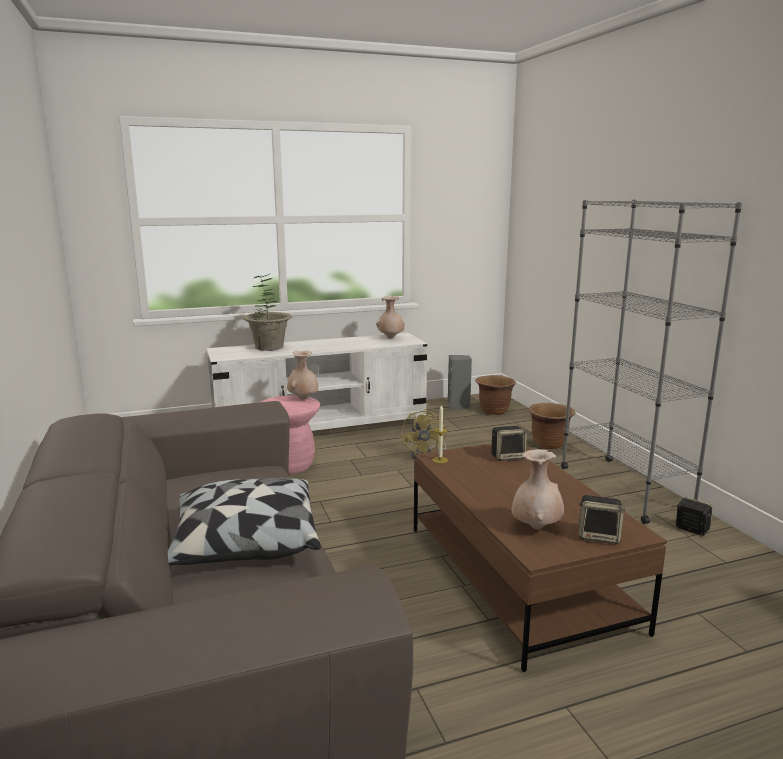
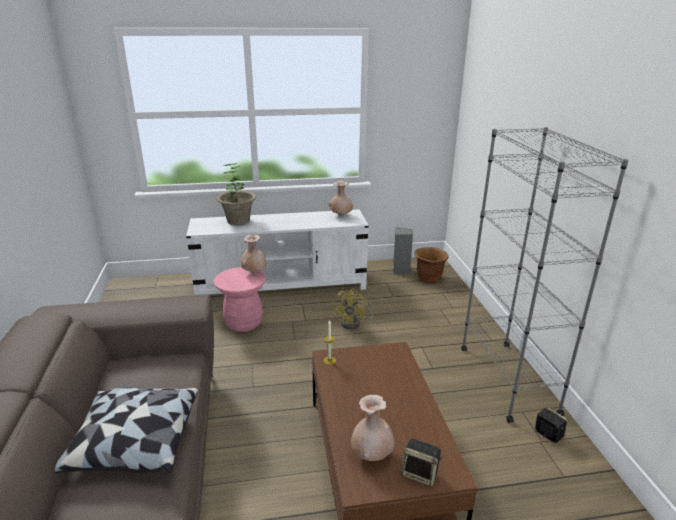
camera: 10 degrees right, 10 degrees up
speaker [492,426,527,461] -> none
brown planter [529,403,575,449] -> none

